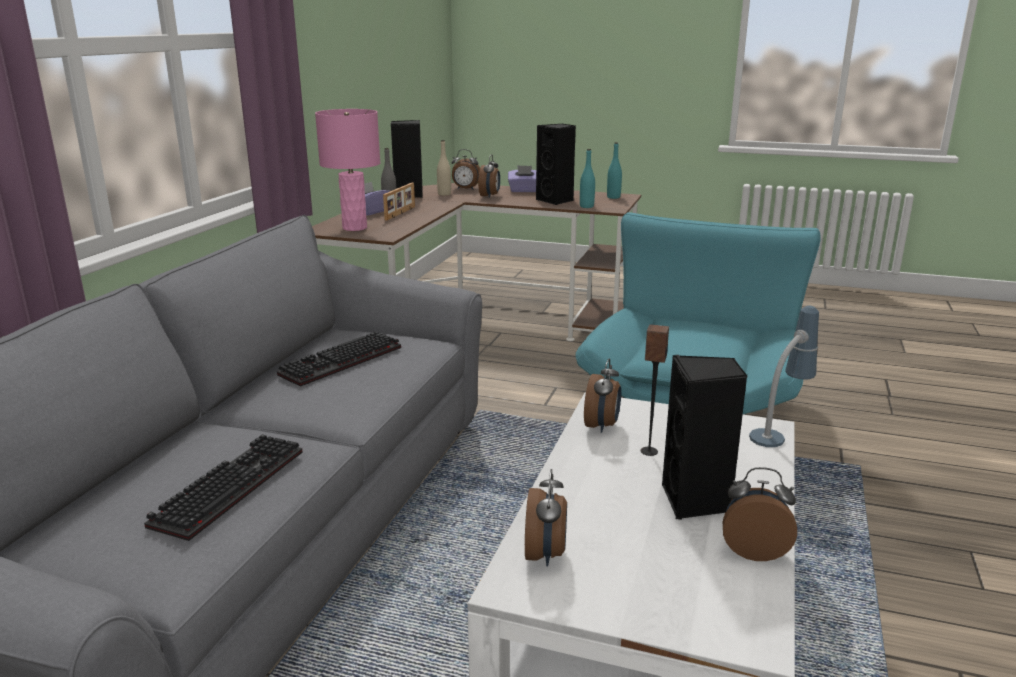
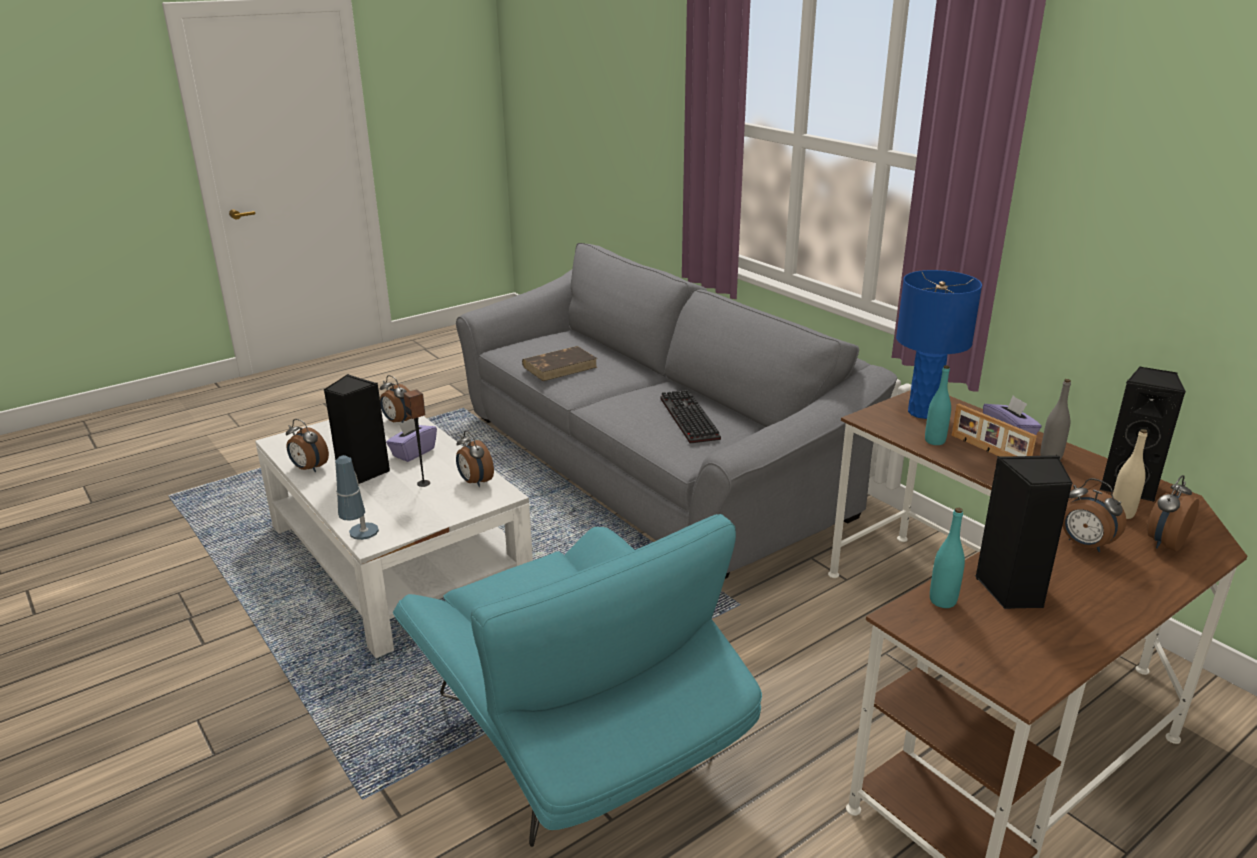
camera: 125 degrees right, 5 degrees up
keyboard [144,434,303,541] -> brown book [522,346,598,381]
pink table lamp [315,109,380,231] -> blue table lamp [896,270,982,419]
purple tissue box [508,165,536,192] -> purple tissue box moved to [386,419,437,462]
turquoise bottle [607,142,622,199] -> turquoise bottle moved to [925,365,951,445]
alarm clock [723,467,797,561] -> alarm clock turned 75 degrees clockwise [286,419,329,472]

